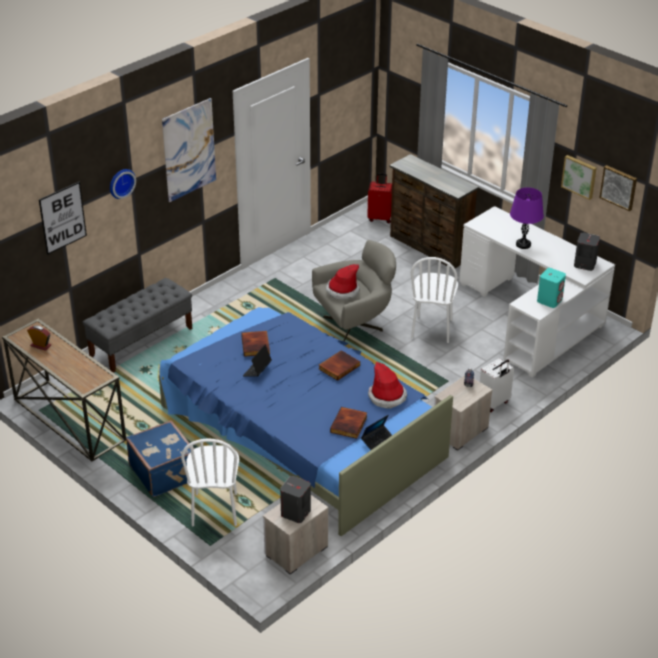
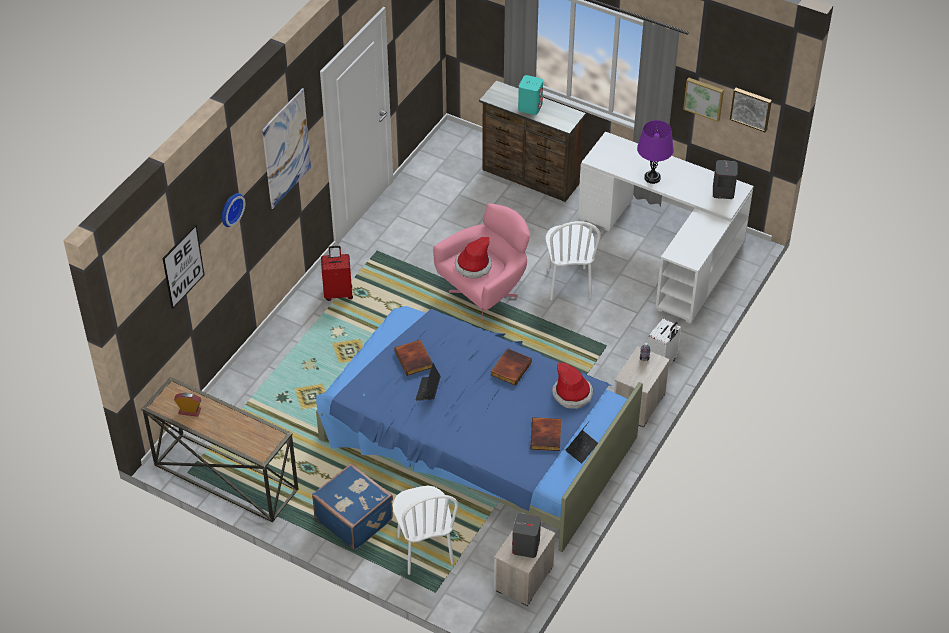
camera: 15 degrees left, 10 degrees up
grey bench [82,278,192,373] -> none
grey armchair [312,240,396,341] -> pink armchair [433,203,530,320]
red suitcase [367,173,392,223] -> red suitcase moved to [321,246,353,301]
turquoise speaker [537,268,566,308] -> turquoise speaker moved to [518,75,543,115]

